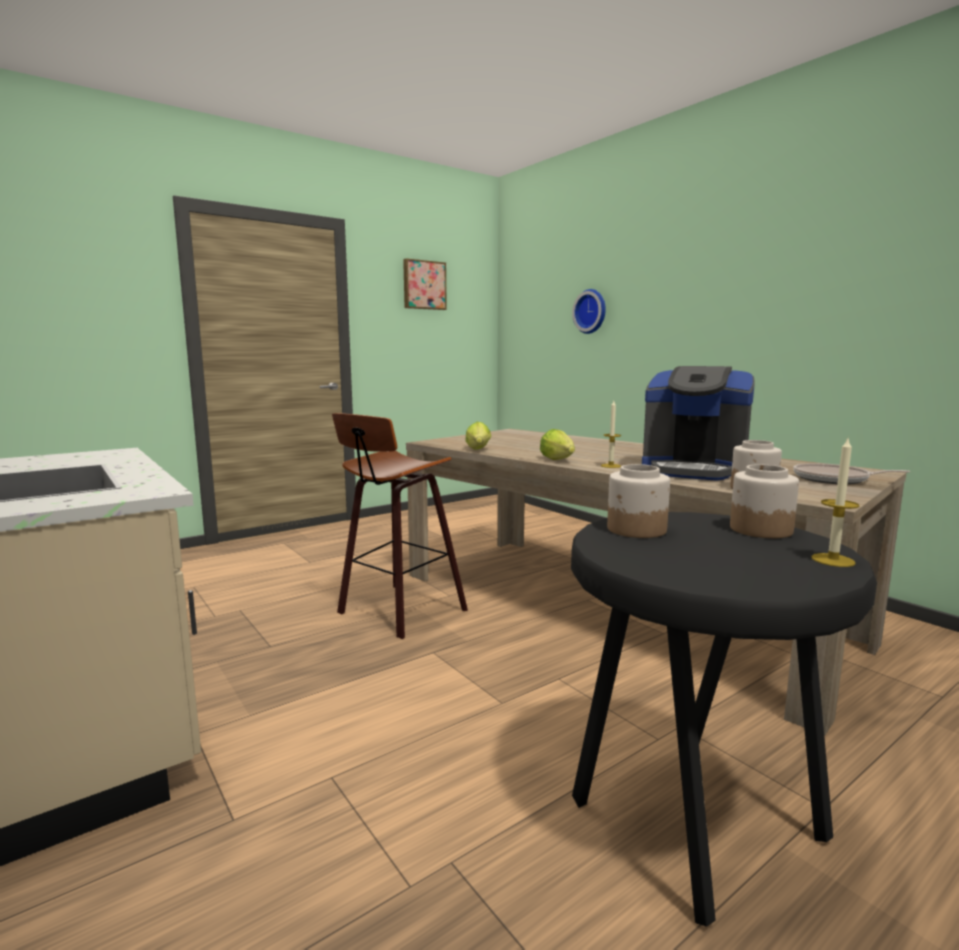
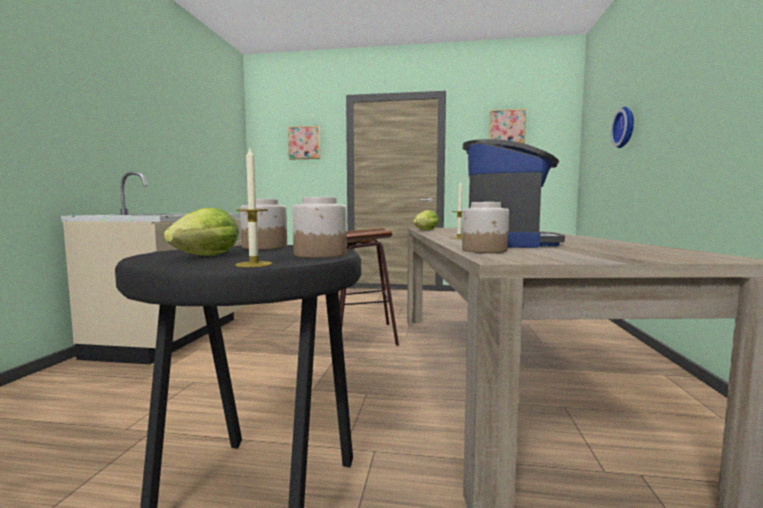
camera: 45 degrees right, 5 degrees down
lettuce [540,429,575,460] -> lettuce moved to [164,208,239,256]
coffee machine [642,366,755,481] -> coffee machine turned 150 degrees counterclockwise [462,139,565,248]
frying pan [793,463,910,484] -> none
none -> picture [288,126,320,159]

